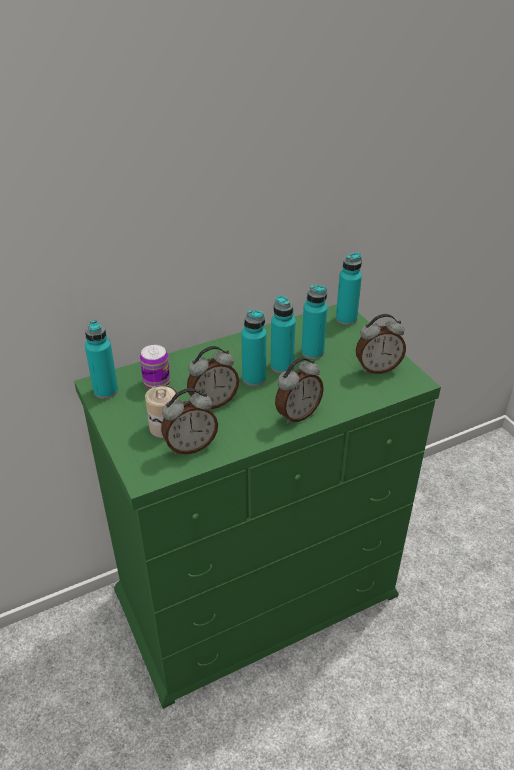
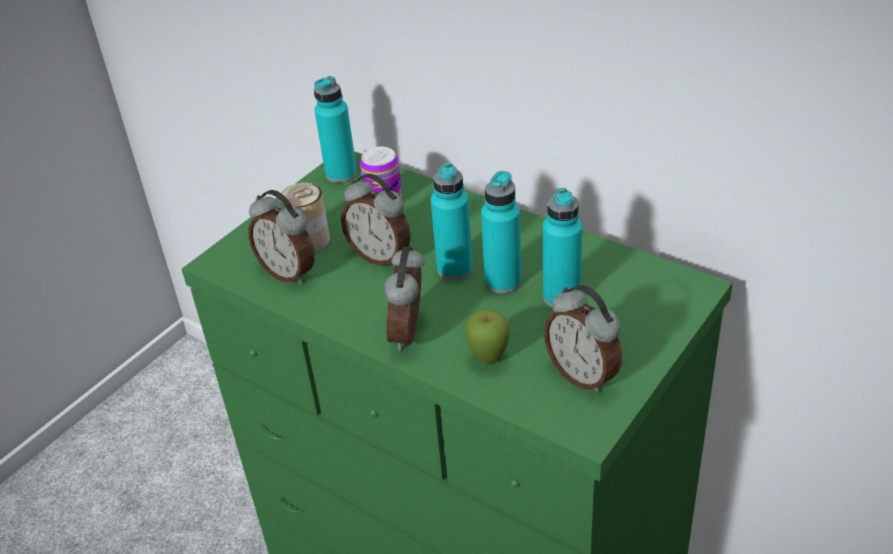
camera: 65 degrees right, 0 degrees up
alarm clock [275,357,324,424] -> alarm clock turned 75 degrees clockwise [384,246,425,351]
turquoise bottle [336,253,362,325] -> none
none -> apple [465,309,510,364]

